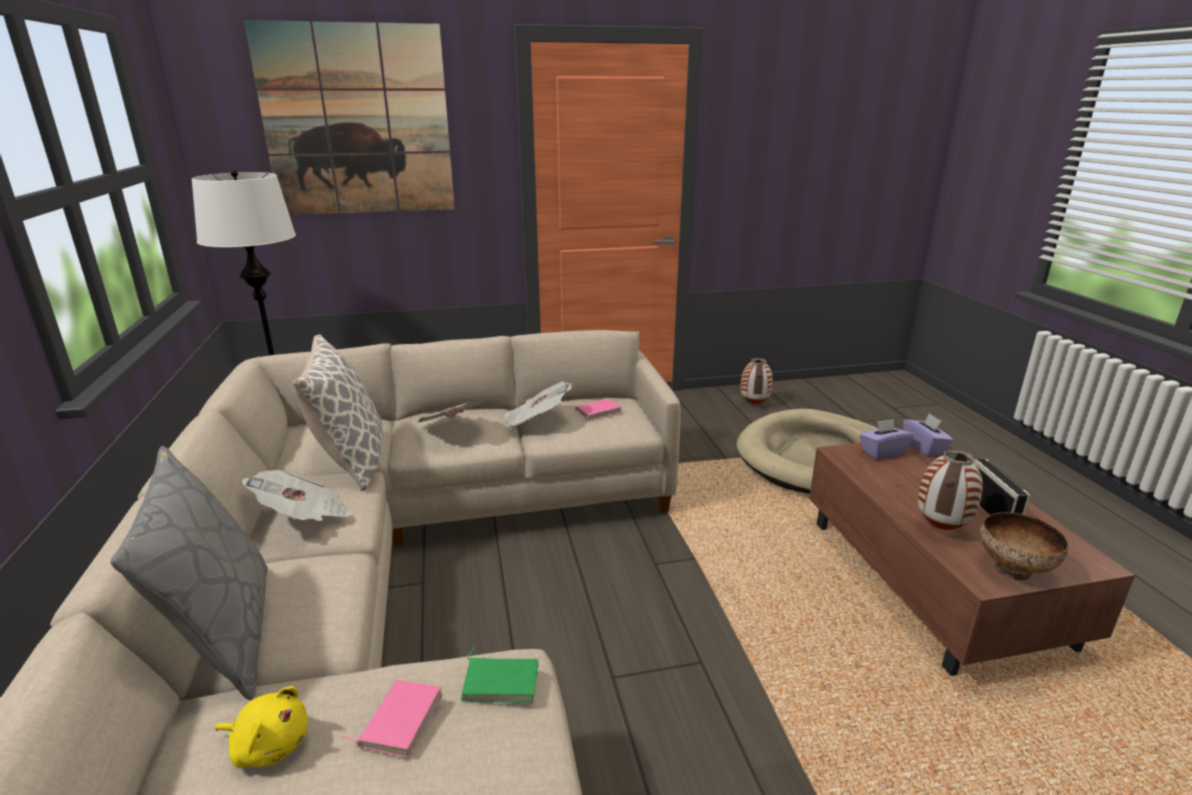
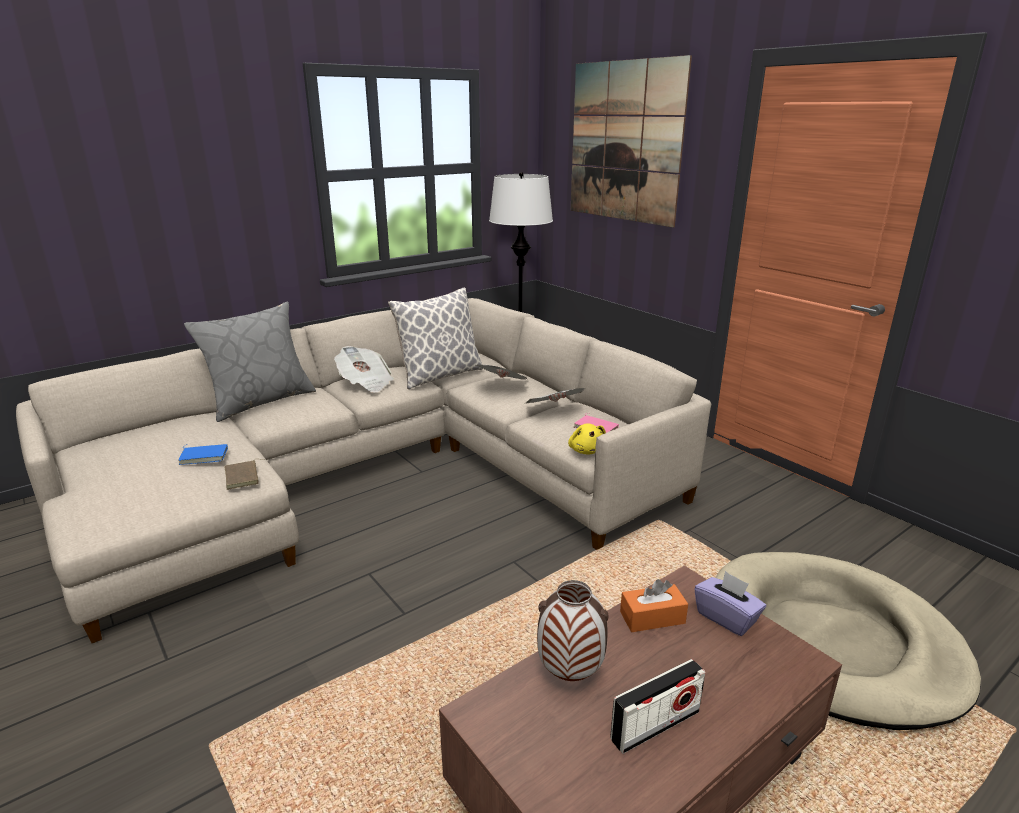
camera: 65 degrees right, 0 degrees up
yellow plush toy [215,686,308,768] -> yellow plush toy moved to [568,423,606,455]
pink book [342,680,443,758] -> blue book [178,444,228,465]
green book [461,647,538,703] -> brown book [224,459,265,490]
vase [740,358,773,405] -> none
purple tissue box [903,413,954,456] -> none
bowl [980,512,1069,580] -> none
none -> orange tissue box [620,579,688,632]

